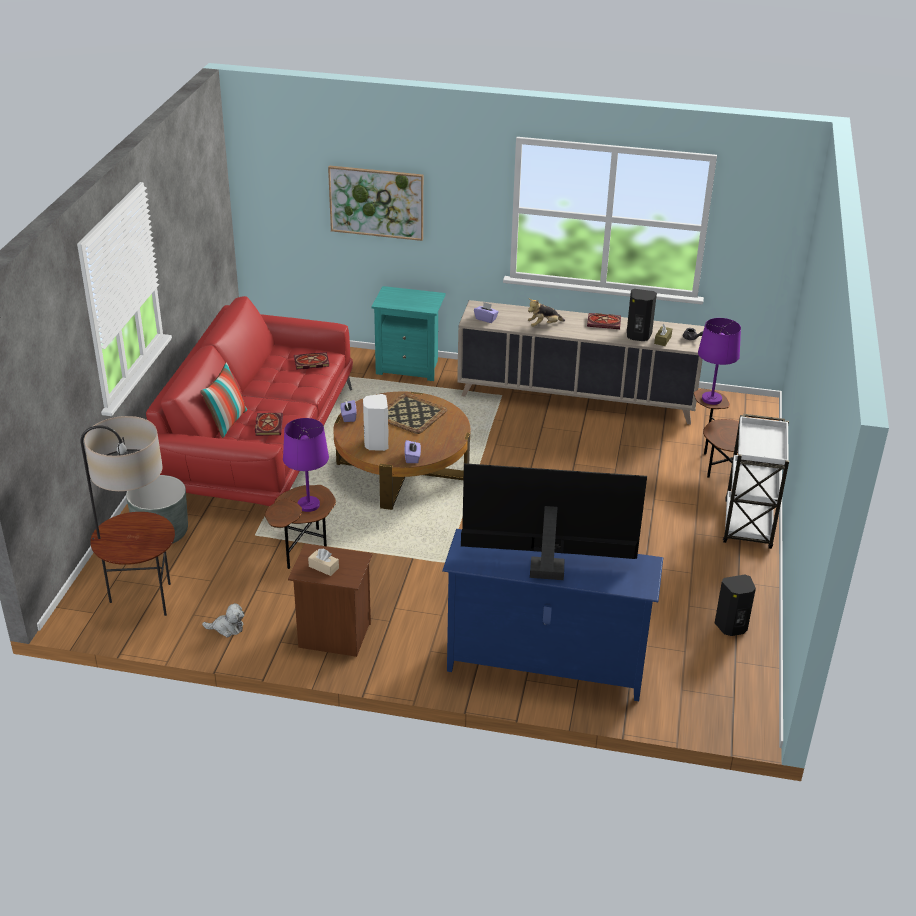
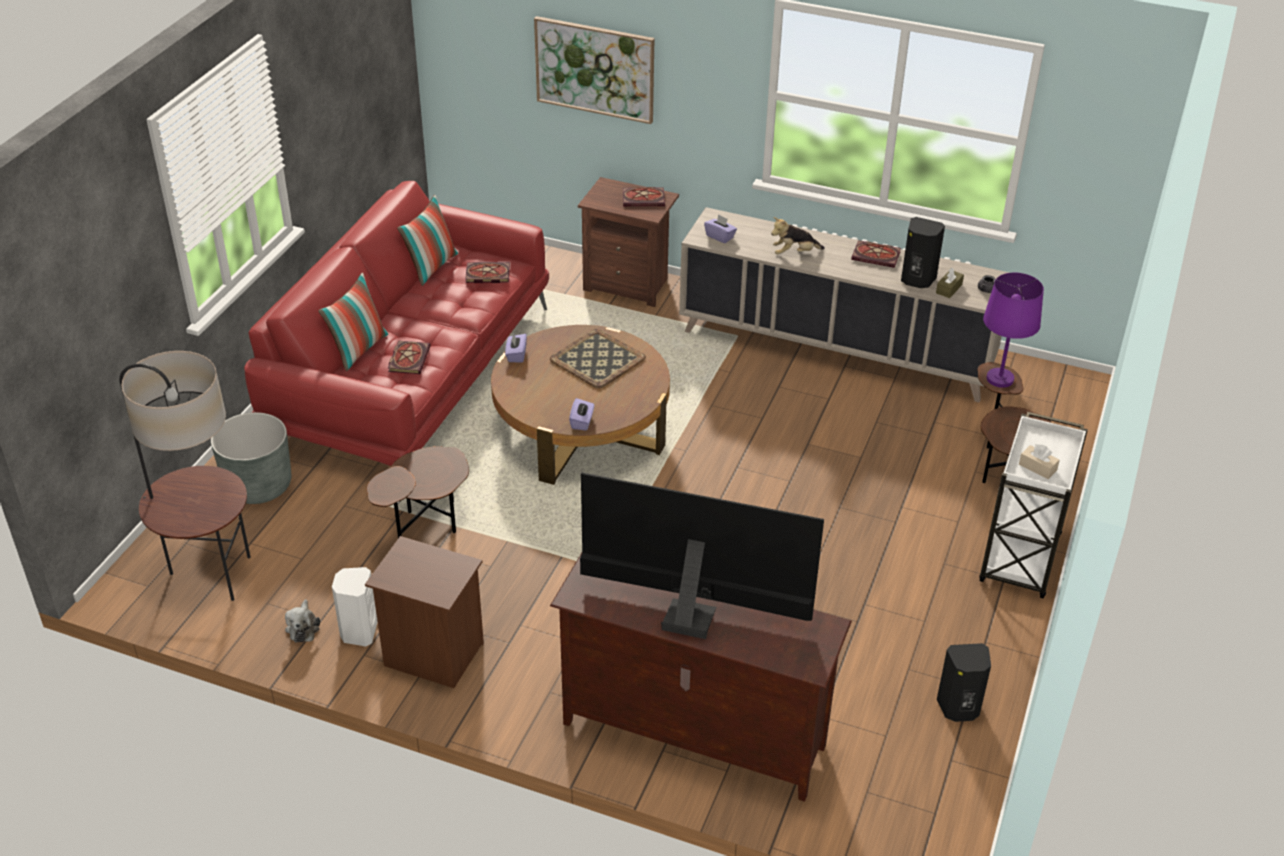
camera: 10 degrees right, 5 degrees up
plush toy [202,603,244,637] -> plush toy turned 75 degrees clockwise [285,599,320,642]
purple table lamp [283,418,329,512] -> none
beige tissue box [308,549,339,576] -> beige tissue box moved to [1019,444,1060,479]
white speaker [363,394,389,451] -> white speaker moved to [332,567,378,646]
turquoise nightstand [371,286,446,381] -> brown nightstand [578,177,679,307]
blue tv stand [442,529,663,701] -> brown tv stand [550,553,852,802]
none -> pillow [397,195,458,286]
none -> book [623,187,665,206]

